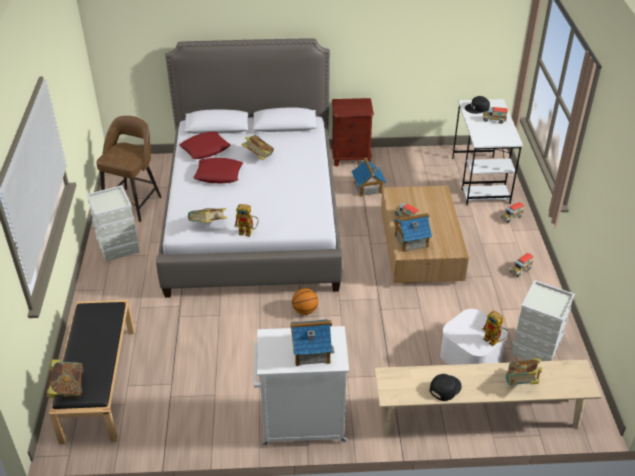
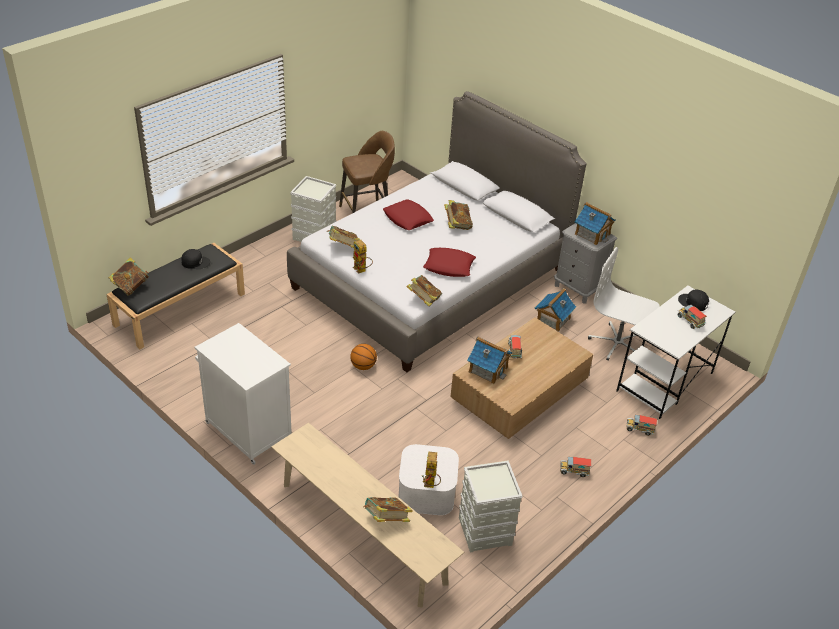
camera: 45 degrees right, 0 degrees up
red pillow [179,131,230,159] -> red pillow moved to [423,248,476,277]
toy house [290,319,334,366] -> toy house moved to [574,202,616,245]
brown nightstand [331,98,374,167] -> grey nightstand [554,223,617,303]
black cap [430,374,462,401] -> black cap moved to [181,249,210,269]
none -> book [406,275,442,306]
none -> white office chair [588,247,660,361]

